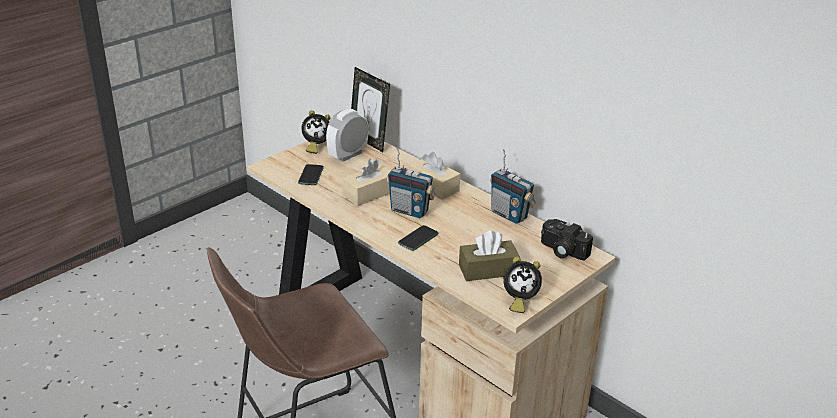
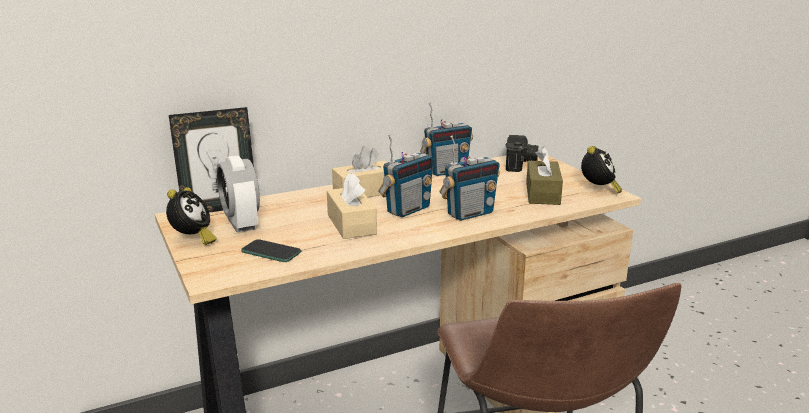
camera: 70 degrees left, 10 degrees down
phone [398,225,438,251] -> radio [440,135,500,221]
camera [541,219,593,261] -> camera turned 45 degrees counterclockwise [506,135,538,172]

